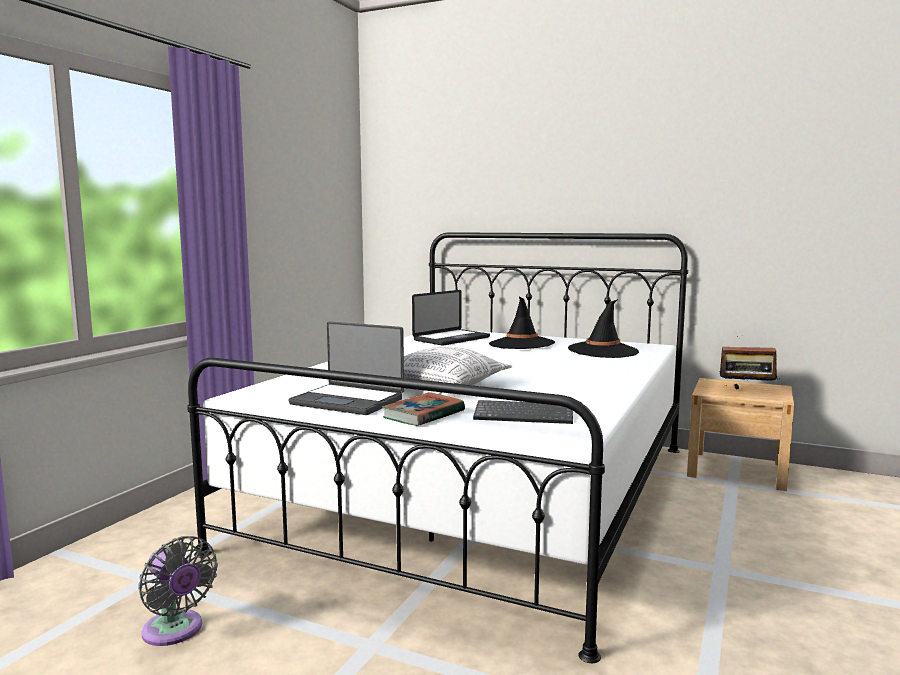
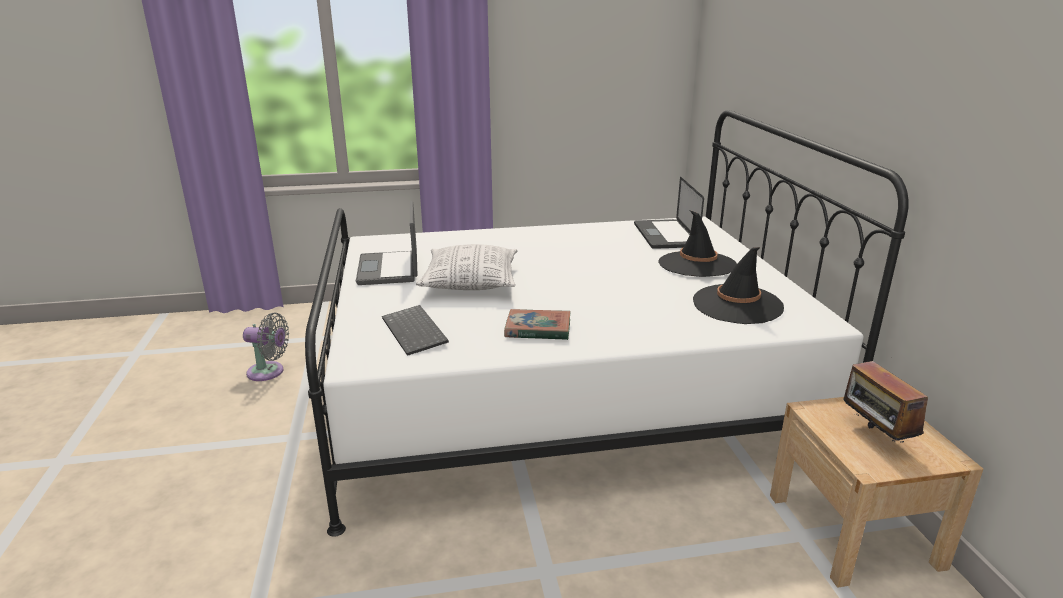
camera: 55 degrees right, 15 degrees up
grey fan [138,536,218,646] -> grey fan turned 90 degrees counterclockwise [243,313,289,381]
book [382,392,465,426] -> book moved to [504,309,571,340]
laptop [412,290,490,346] -> laptop turned 75 degrees clockwise [634,177,704,249]

